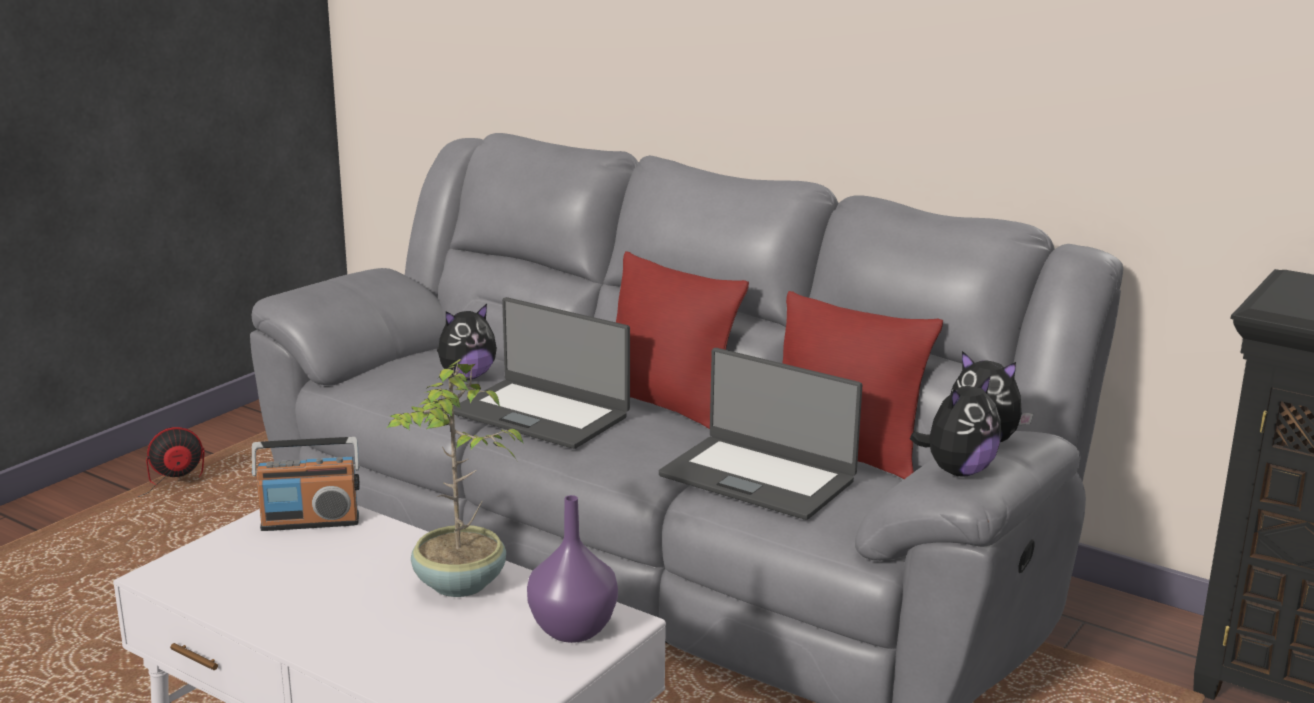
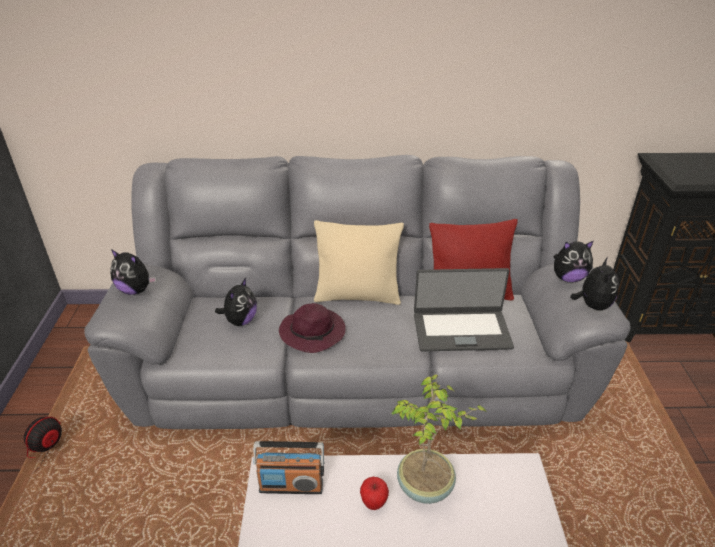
camera: 35 degrees left, 15 degrees up
radio [251,437,360,531] -> radio turned 45 degrees clockwise [253,441,324,494]
laptop [454,297,630,449] -> purple hat [279,303,346,353]
purple vase [527,495,618,643] -> none
red pillow [616,251,749,429] -> beige pillow [314,220,404,305]
none -> plush toy [110,249,157,295]
none -> apple [360,477,389,510]

